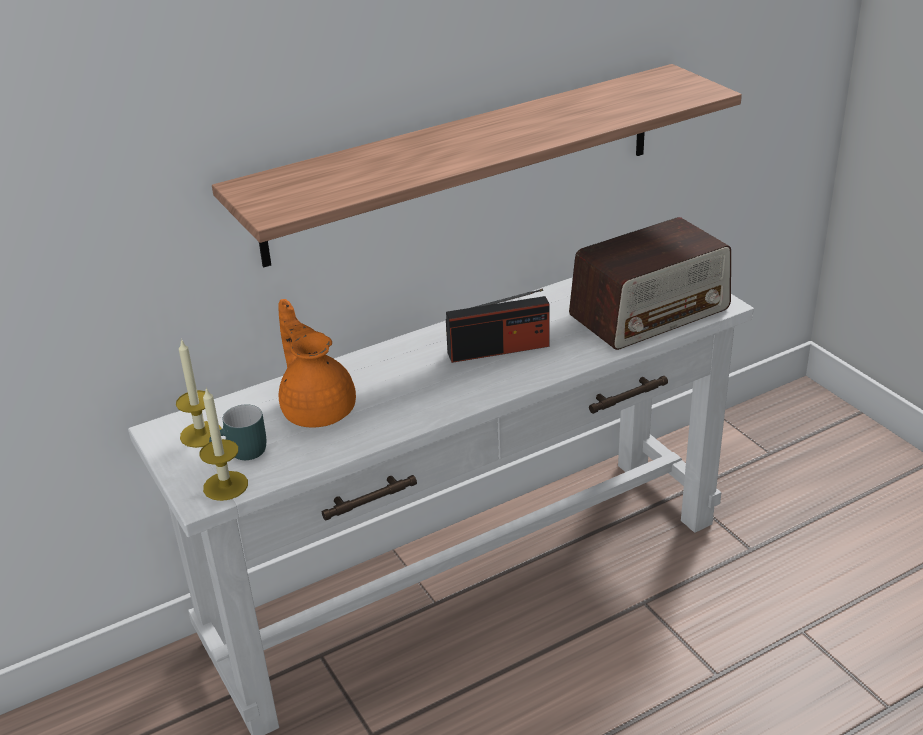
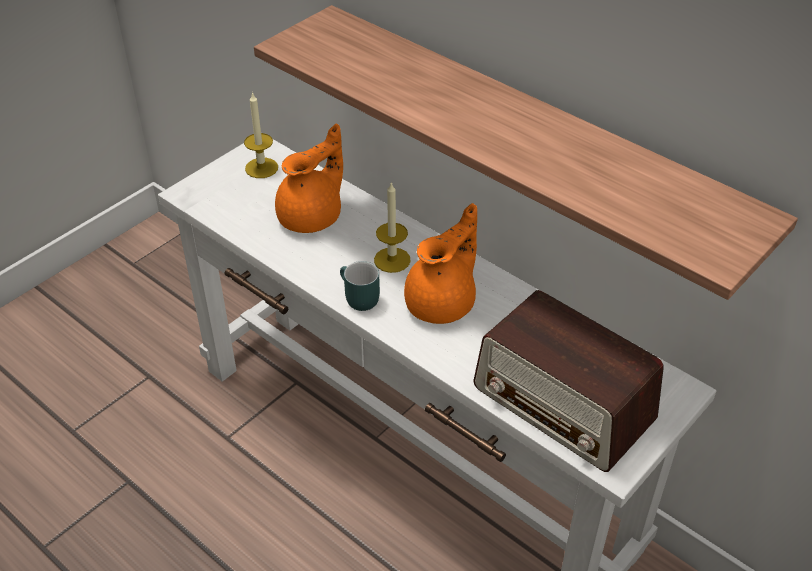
camera: 70 degrees right, 10 degrees up
candle [199,387,248,501] -> candle moved to [374,182,411,273]
turquoise mug [209,404,266,460] -> turquoise mug moved to [340,261,380,311]
radio [446,288,550,363] -> orange teapot [404,203,477,324]

